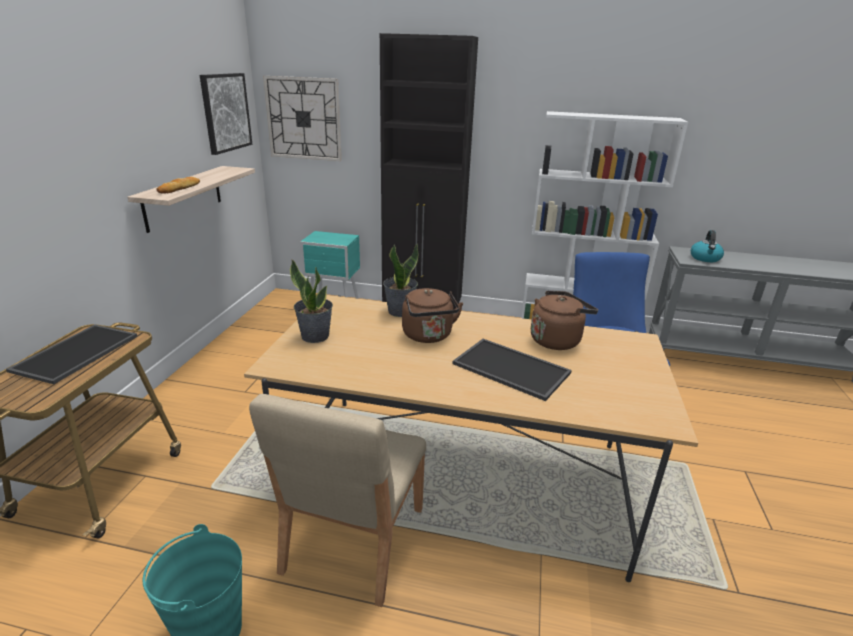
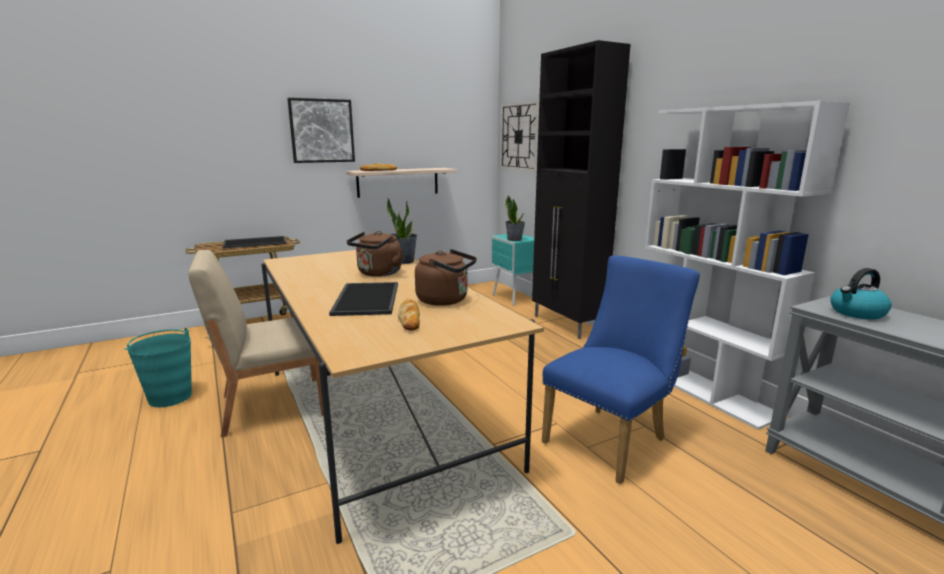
camera: 50 degrees right, 10 degrees down
picture [200,73,252,155] -> picture moved to [287,98,355,163]
potted plant [290,260,333,343] -> potted plant moved to [505,196,525,241]
none -> bread [398,299,420,331]

